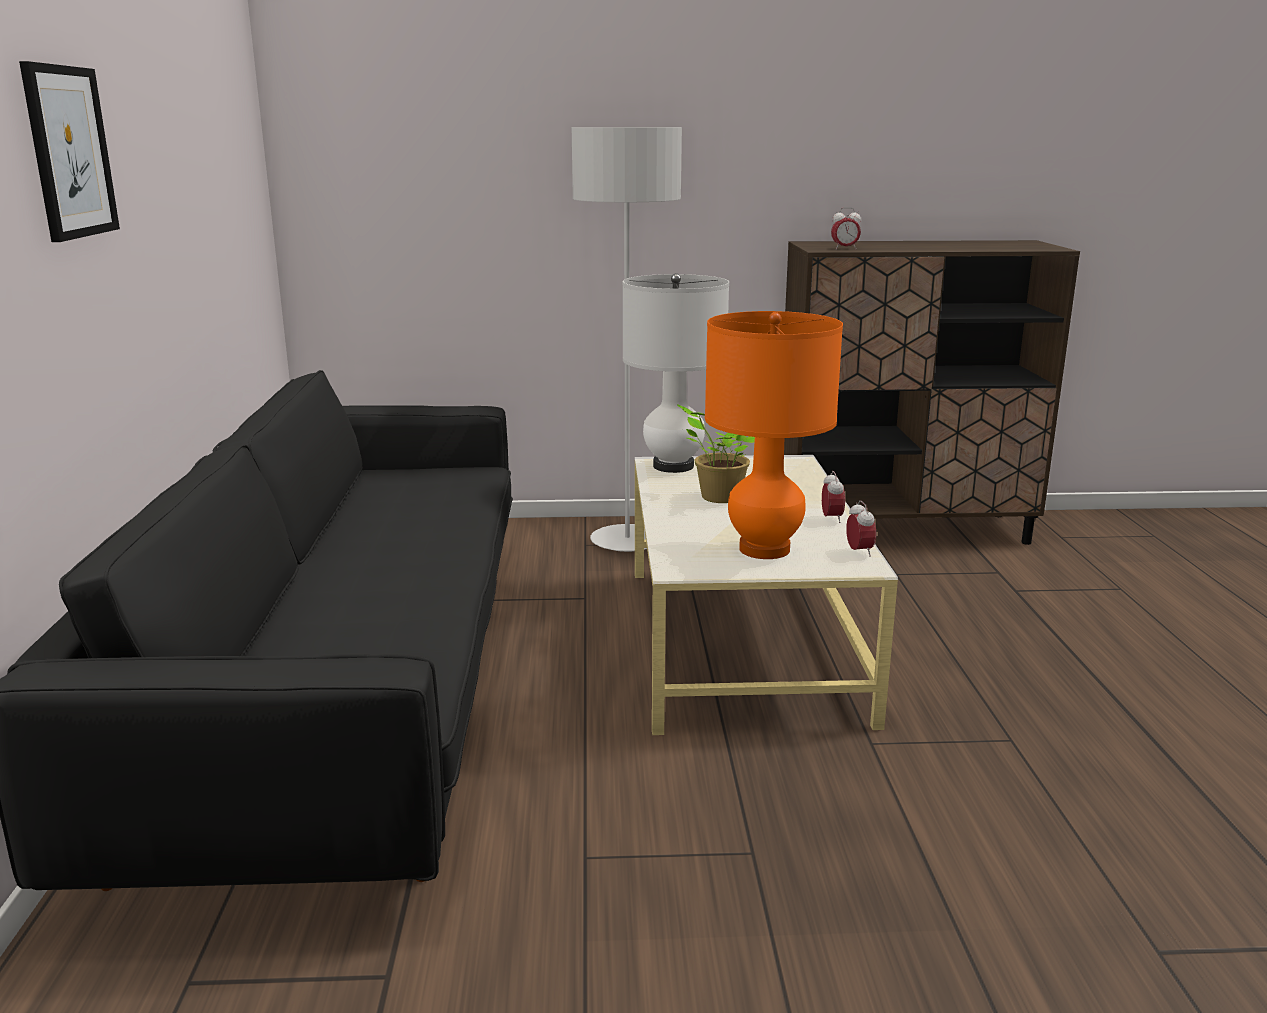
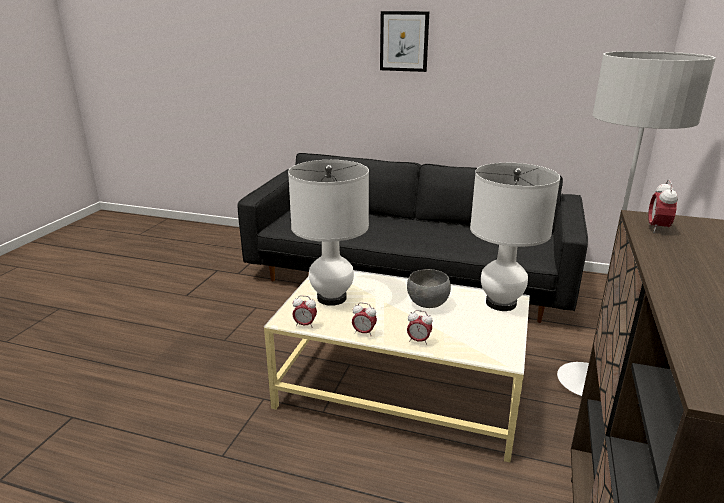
camera: 110 degrees right, 5 degrees up
potted plant [677,404,755,503] -> grey bowl [407,269,451,308]
orange table lamp [705,311,843,559] -> white table lamp [288,160,369,306]
none -> alarm clock [407,310,432,345]

